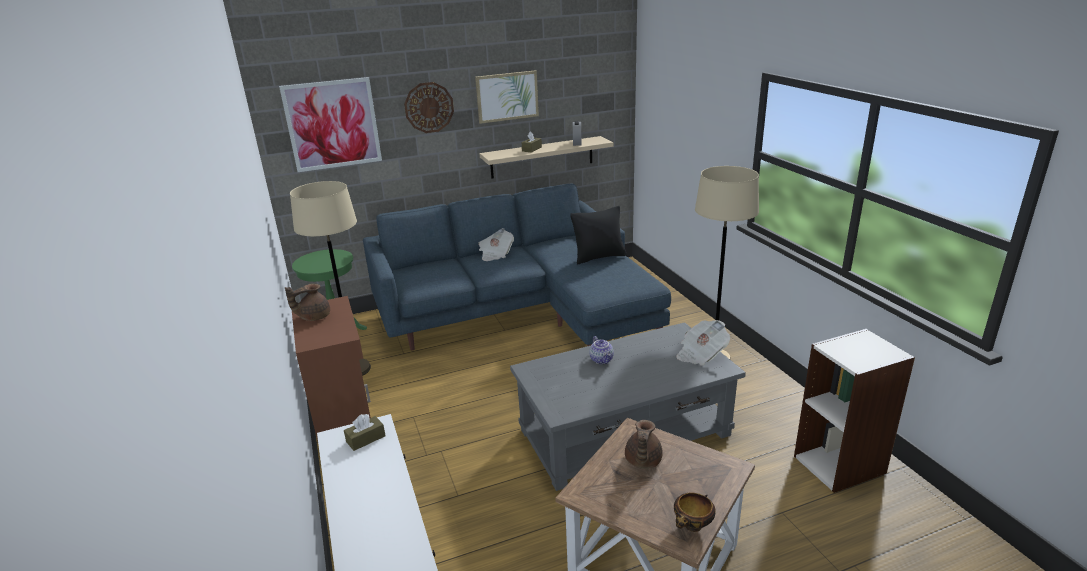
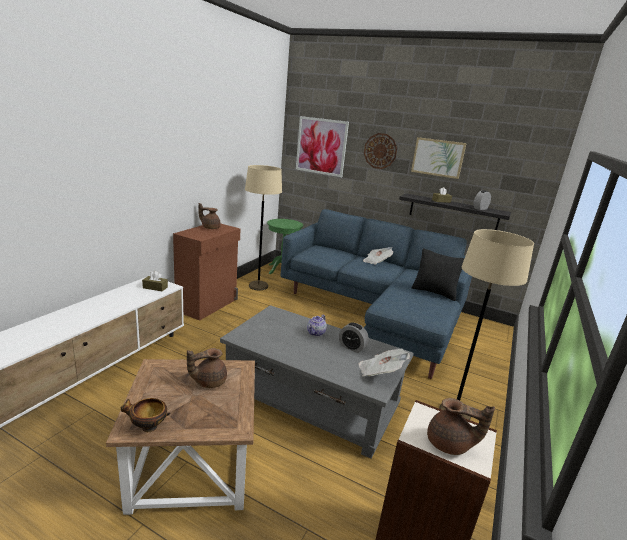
camera: 45 degrees right, 5 degrees down
beige shelf [479,136,614,178] -> black shelf [399,193,511,230]
none -> alarm clock [339,322,369,353]
none -> brown teapot [427,398,495,455]

